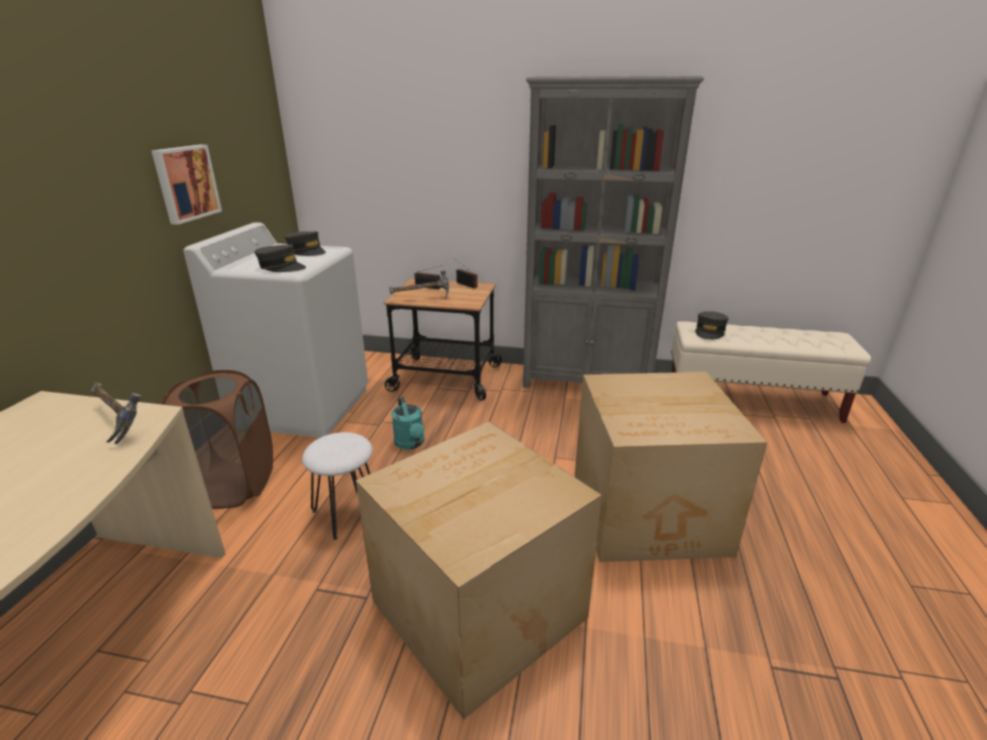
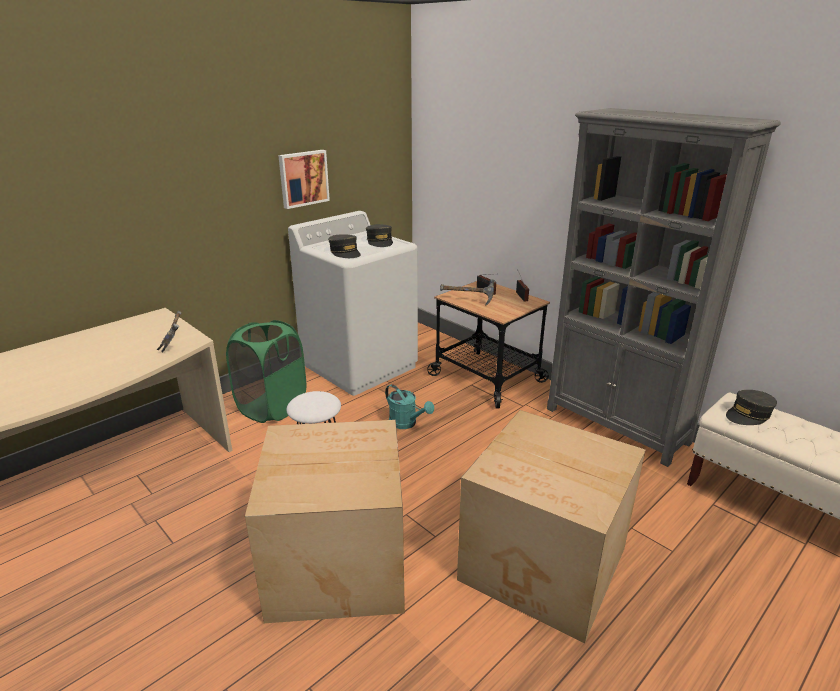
camera: 35 degrees right, 0 degrees up
brown laundry basket [162,370,273,509] -> green laundry basket [226,320,306,423]
turquoise watering can [391,397,424,449] -> turquoise watering can turned 60 degrees counterclockwise [385,384,434,429]

